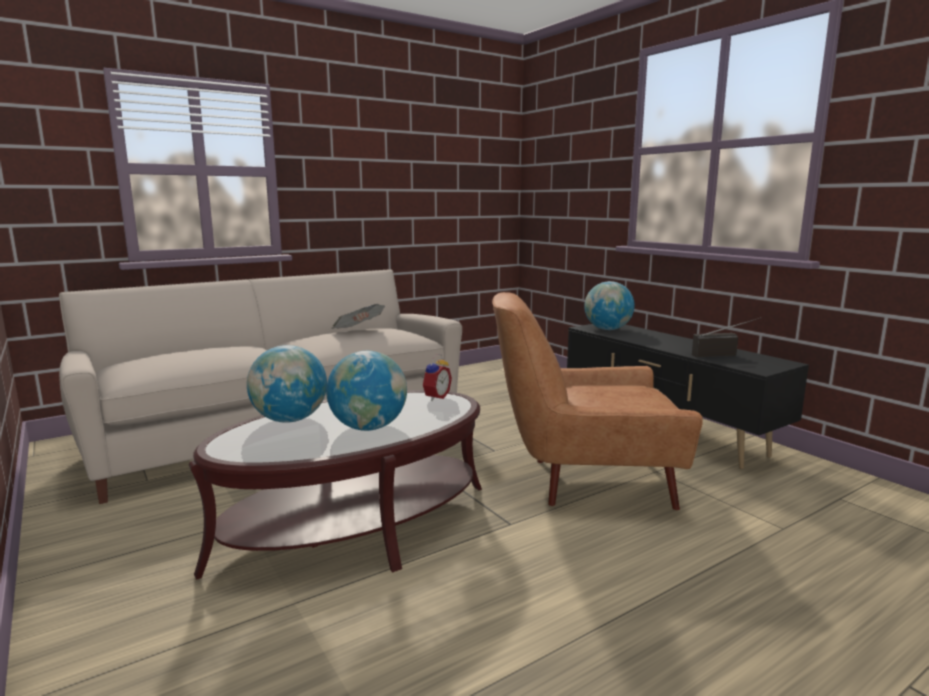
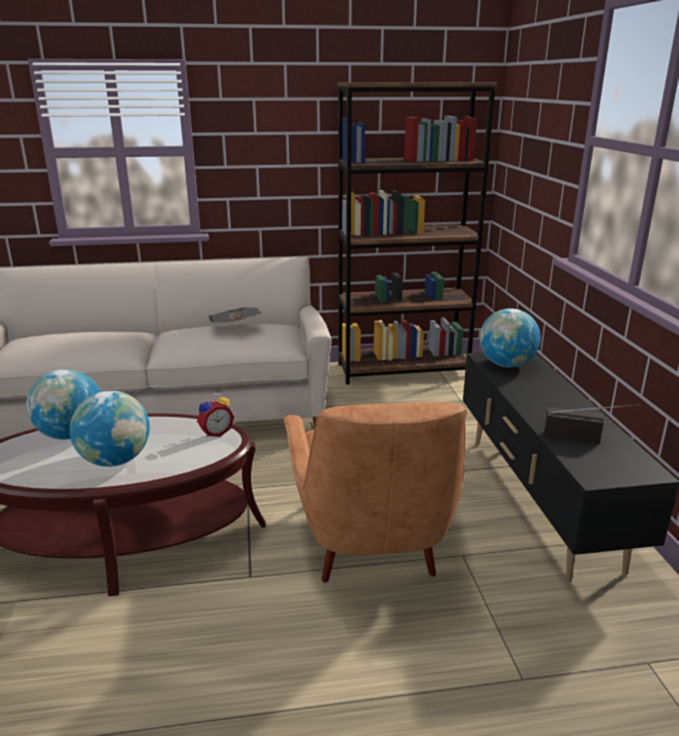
camera: 25 degrees right, 10 degrees up
brown armchair [492,292,703,510] -> brown armchair turned 120 degrees counterclockwise [283,402,467,582]
none -> brown bookcase [337,82,497,385]

